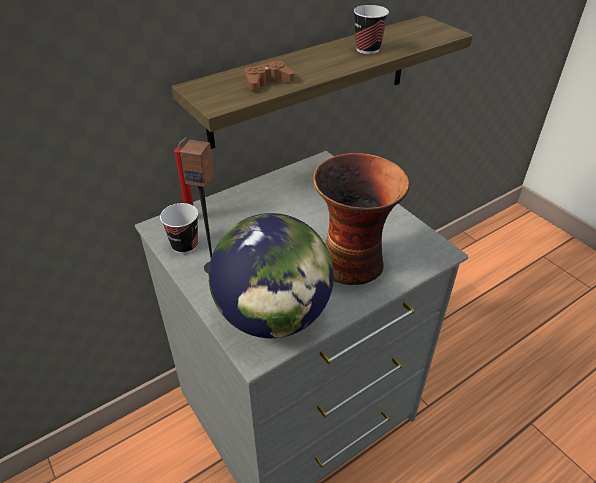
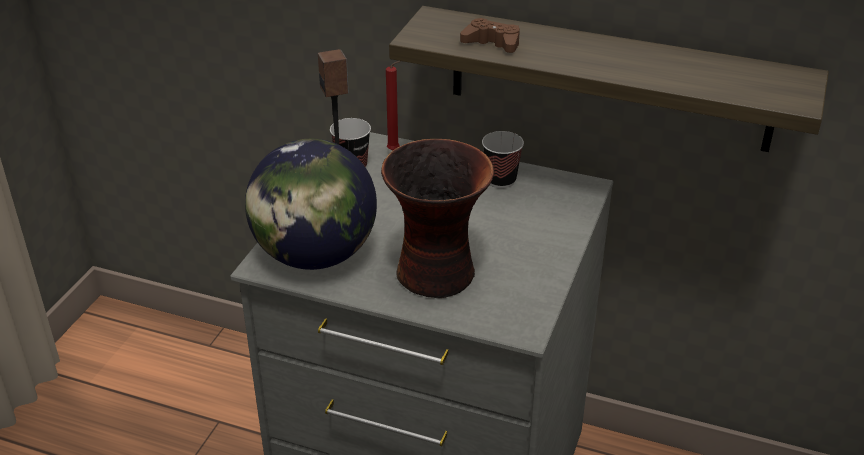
camera: 55 degrees right, 5 degrees down
cup [354,5,389,54] -> cup moved to [482,131,524,188]

